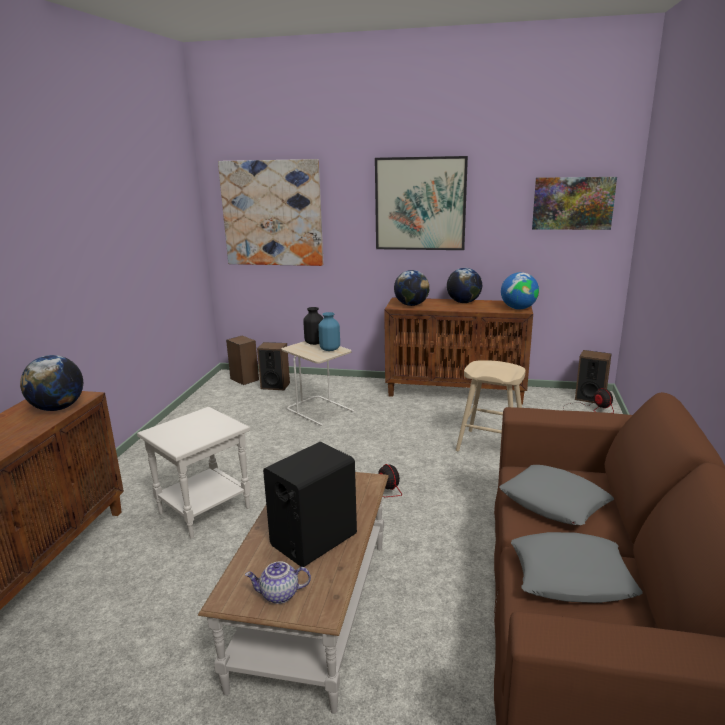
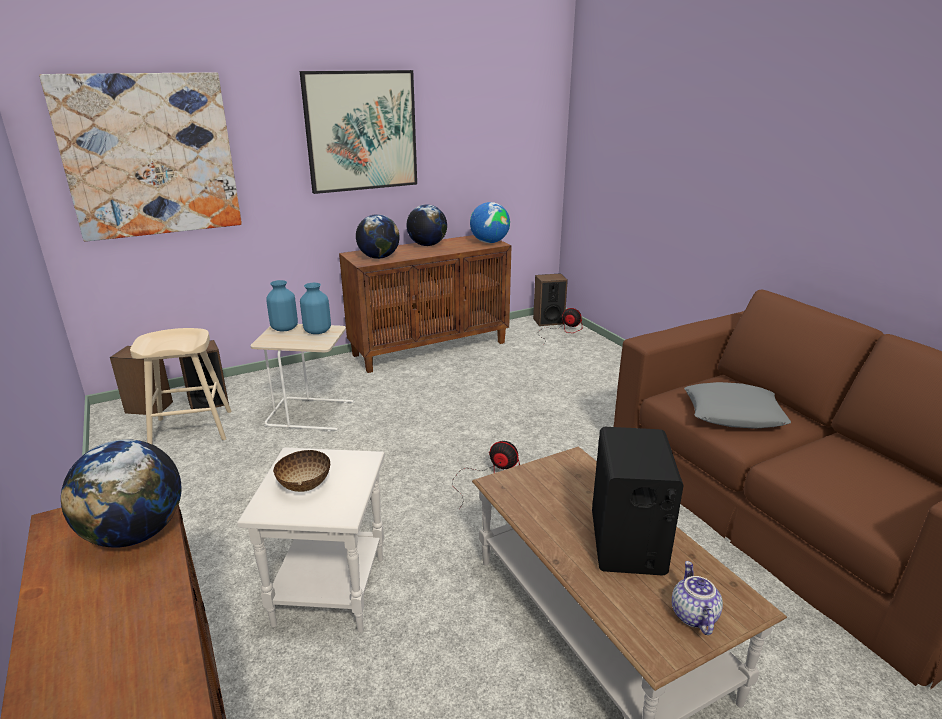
camera: 40 degrees left, 5 degrees up
teapot [245,561,311,604] -> teapot turned 135 degrees clockwise [672,561,723,635]
black vase [303,307,323,345] -> blue vase [266,280,298,332]
beige stool [456,360,525,451] -> beige stool moved to [130,328,232,444]
grey pillow [511,532,643,603] -> none
picture [532,177,617,230] -> none
none -> bowl [273,450,330,492]

